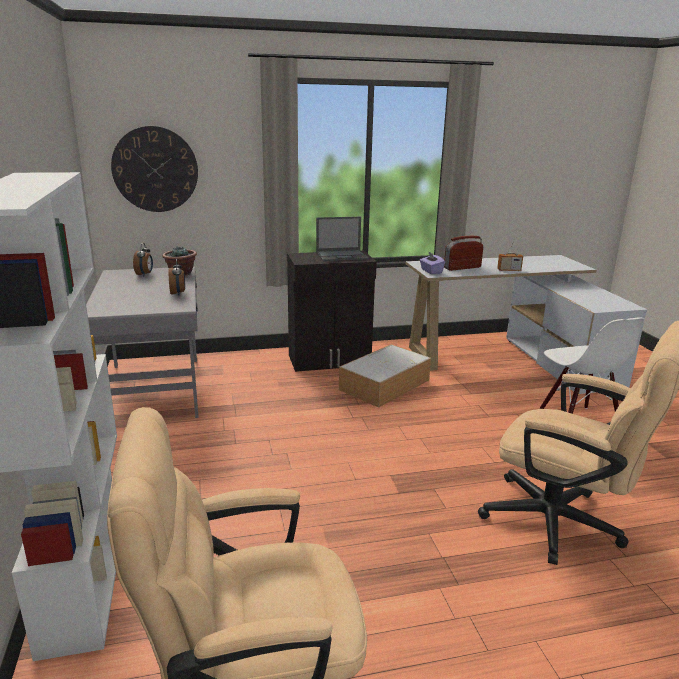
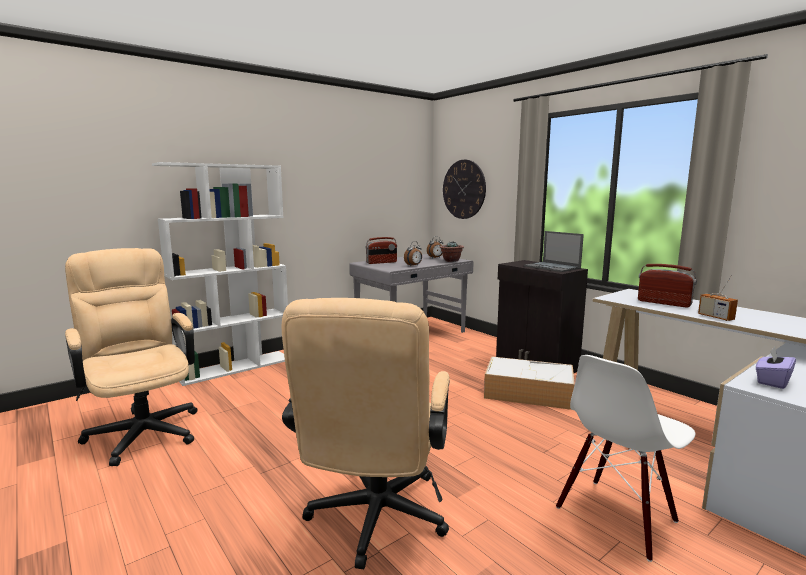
camera: 65 degrees right, 10 degrees down
purple tissue box [420,251,445,274] -> purple tissue box moved to [756,347,796,389]
none -> radio [366,237,397,264]

